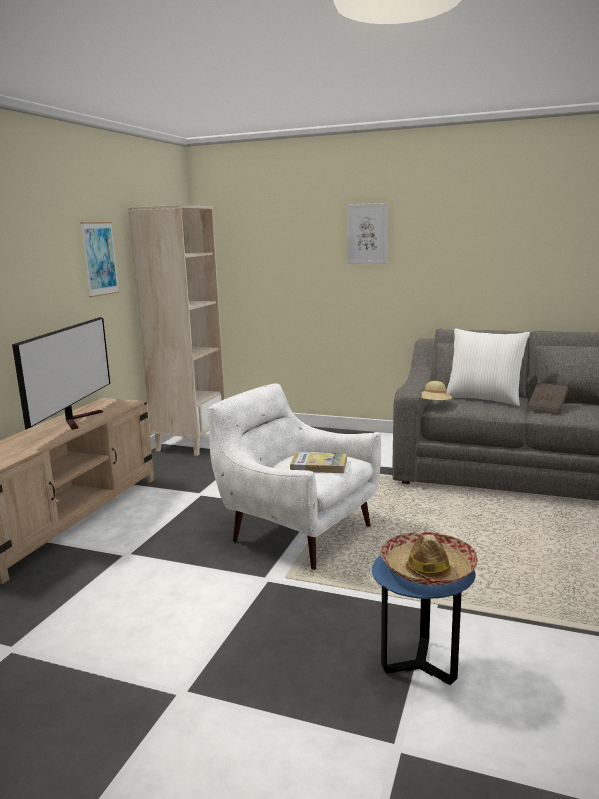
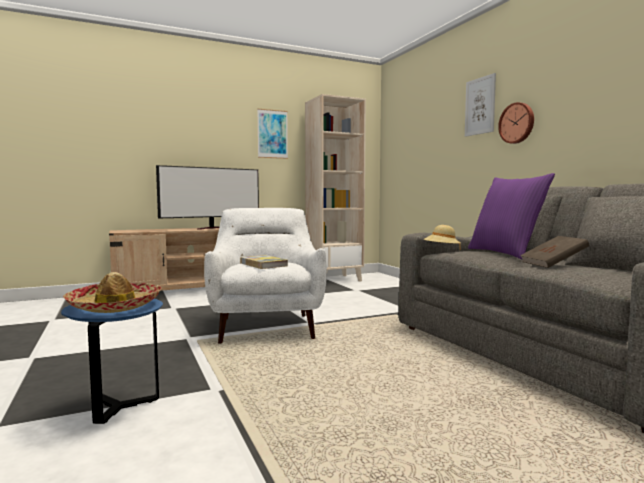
camera: 45 degrees right, 10 degrees down
white pillow [446,328,530,406] -> purple pillow [468,173,555,260]
none -> wall clock [498,102,534,144]

